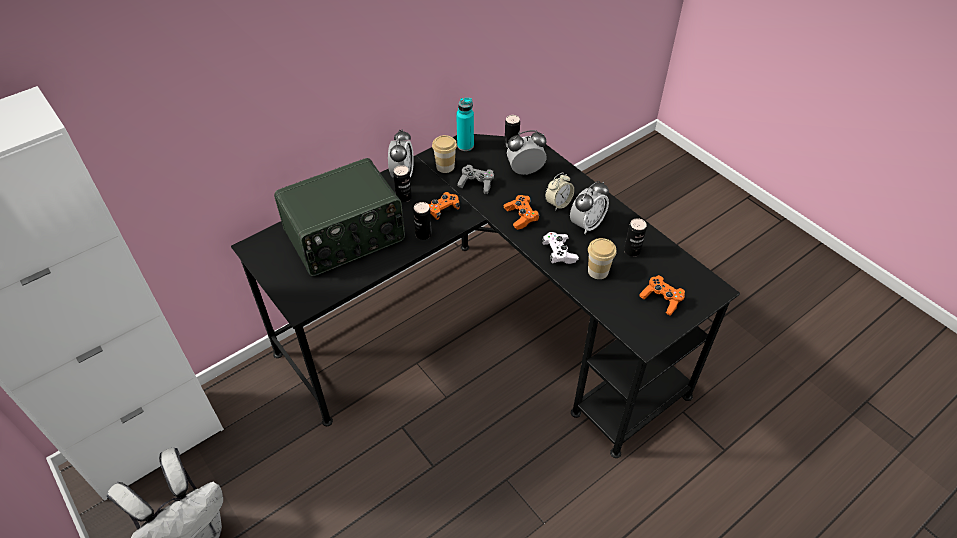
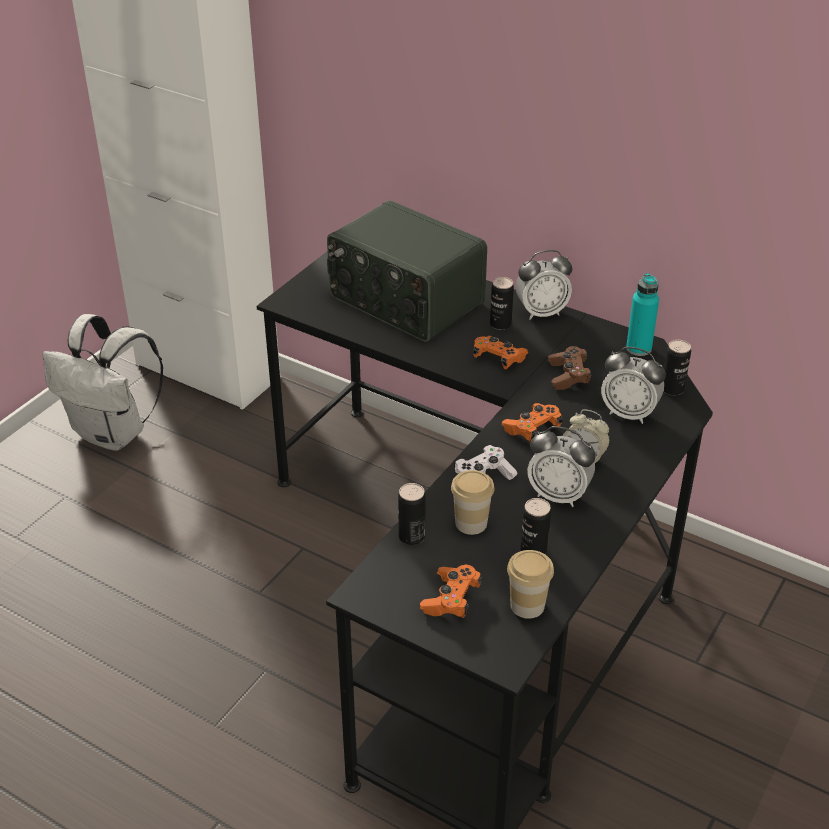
camera: 70 degrees right, 10 degrees down
can [413,202,432,240] -> can moved to [398,483,425,545]
cup [432,135,457,173] -> cup moved to [507,550,554,619]
grey game controller [457,165,494,194] -> brown game controller [548,346,592,390]
alarm clock [507,130,547,175] -> alarm clock turned 150 degrees clockwise [601,347,666,424]

